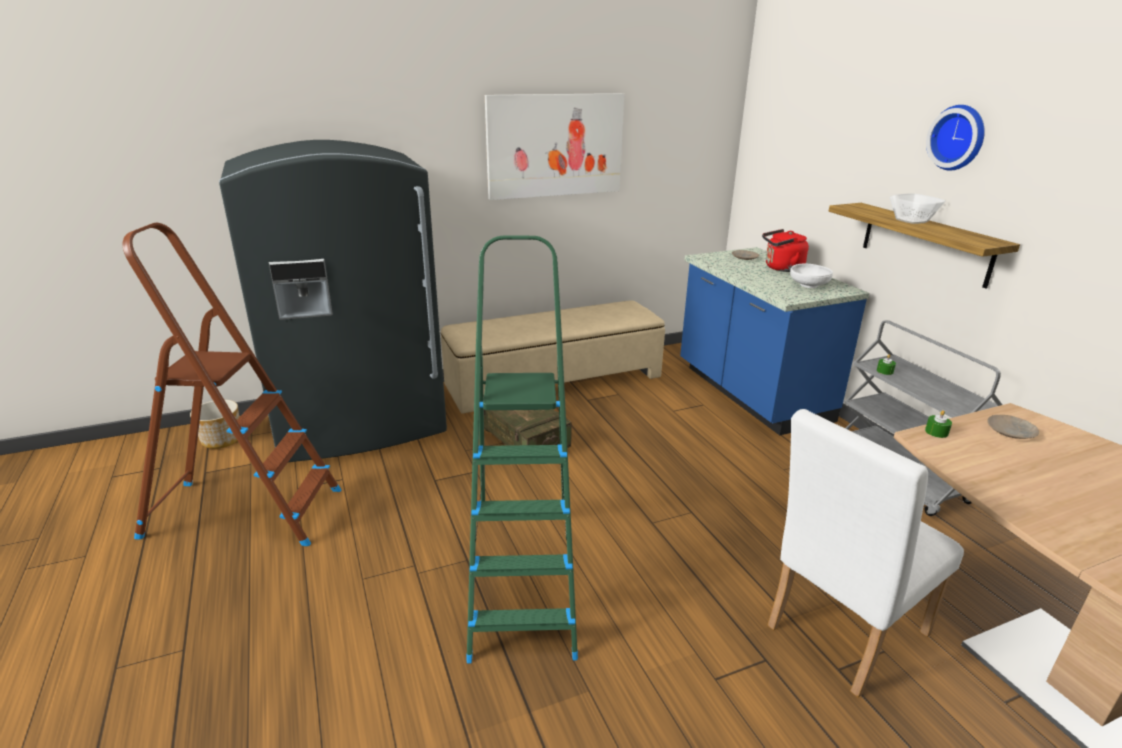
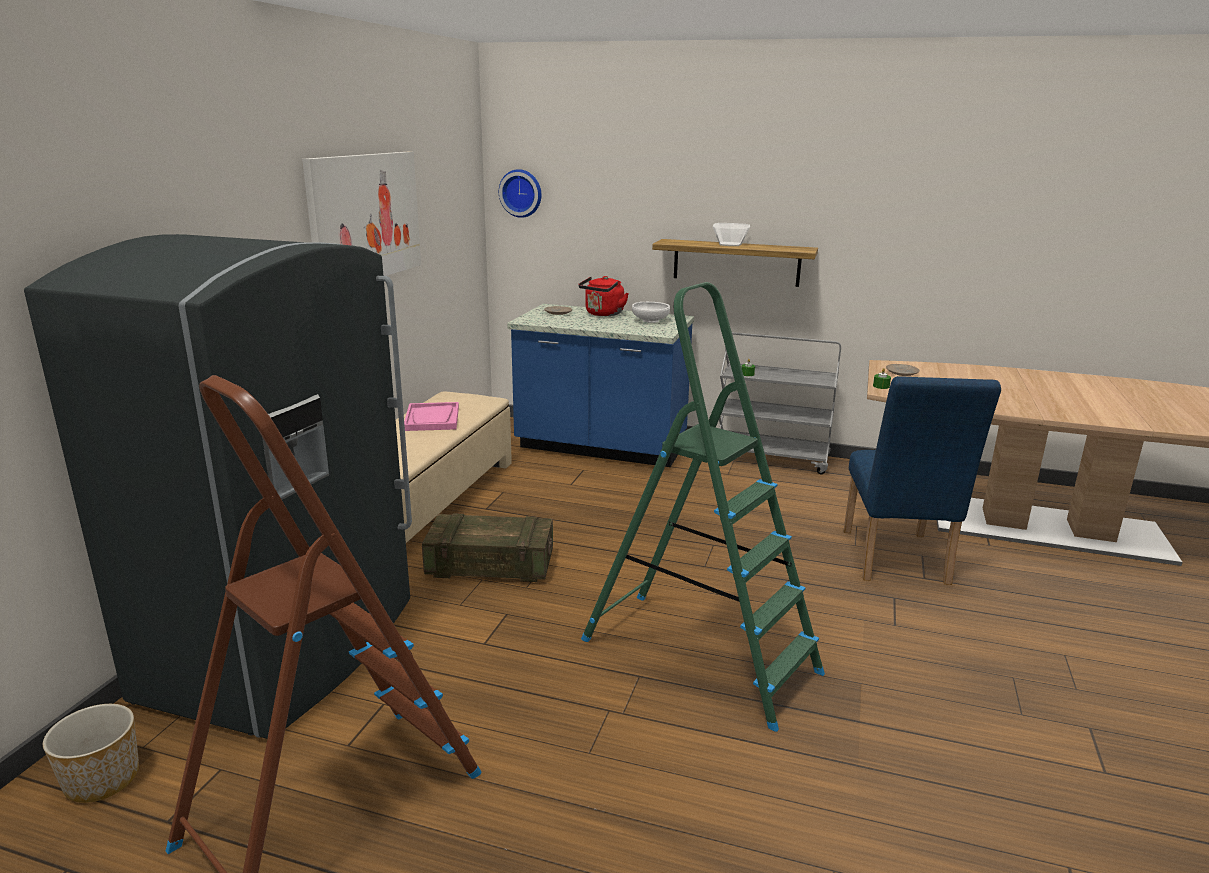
camera: 50 degrees left, 5 degrees down
white chair [767,409,964,698] -> blue chair [843,376,1001,585]
wall clock [926,105,985,171] -> wall clock moved to [499,169,542,218]
none -> pink tray [404,402,459,431]

